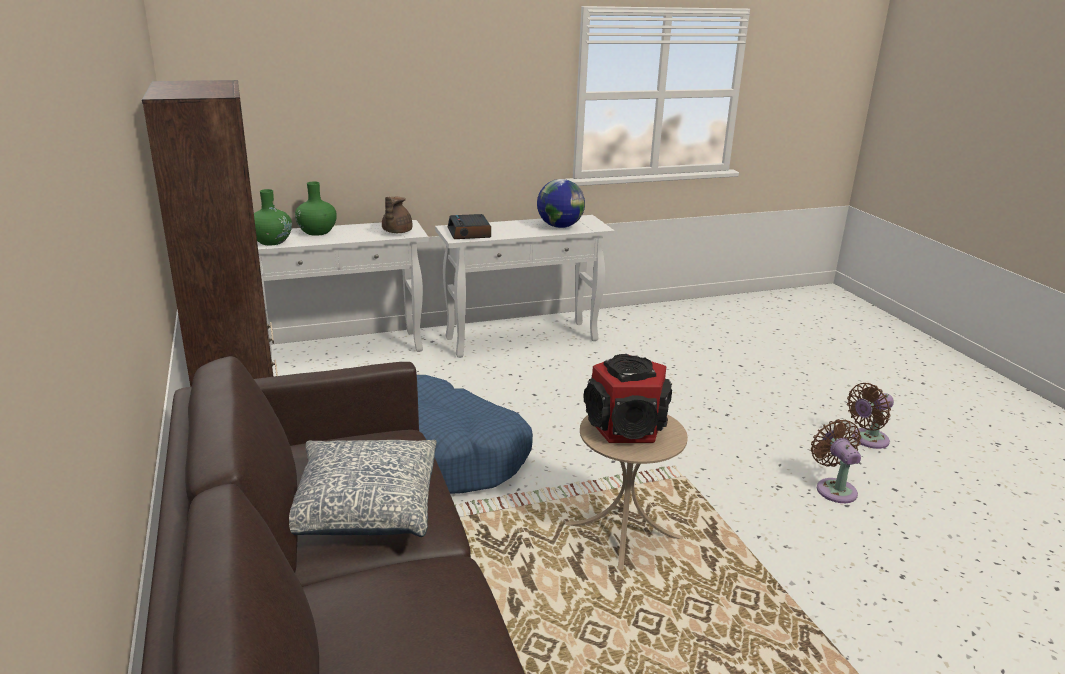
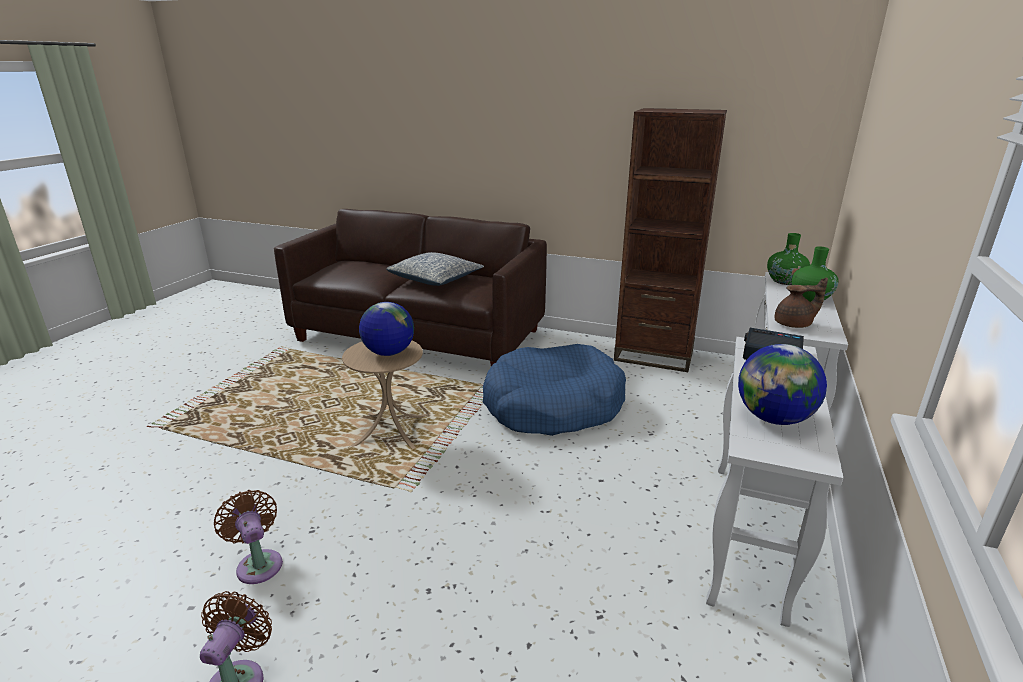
camera: 130 degrees right, 0 degrees up
brown teapot [382,197,413,233] -> brown teapot turned 120 degrees clockwise [775,277,828,328]
speaker [584,354,672,443] -> globe [359,302,414,356]
brown fan [811,419,861,503] -> brown fan turned 150 degrees counterclockwise [214,490,283,584]

